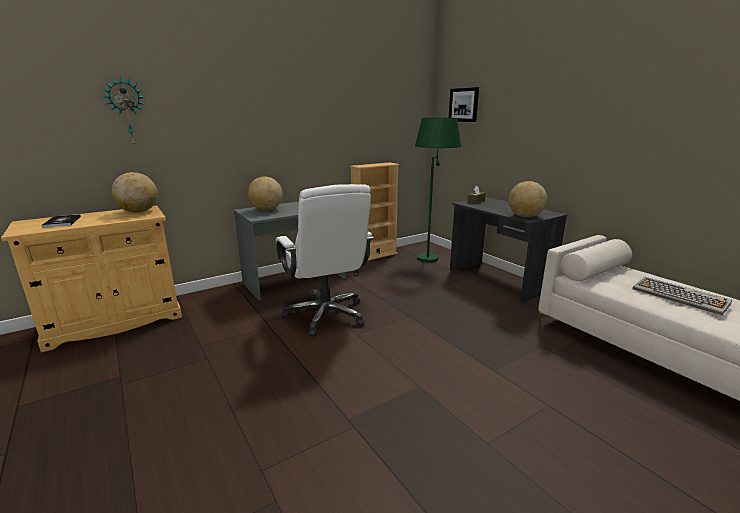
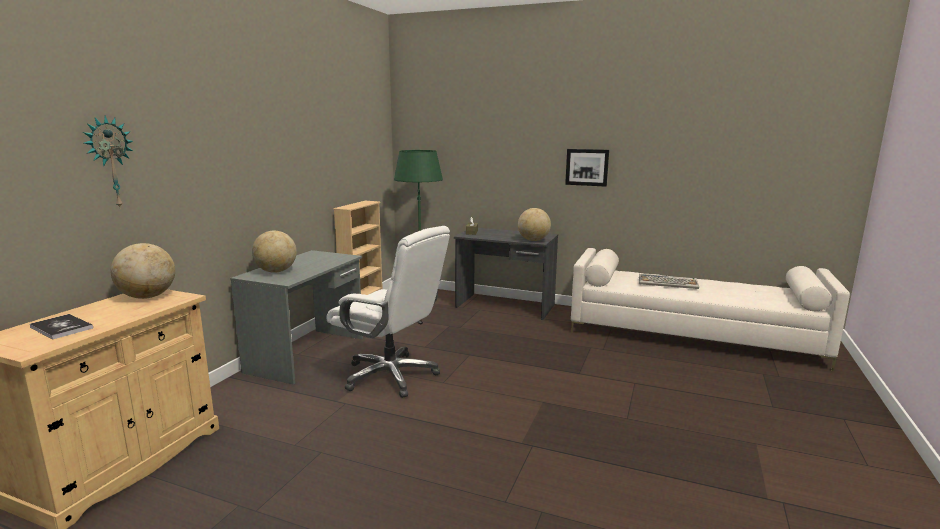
camera: 35 degrees left, 5 degrees down
picture [449,87,479,122] -> picture moved to [565,149,609,187]

